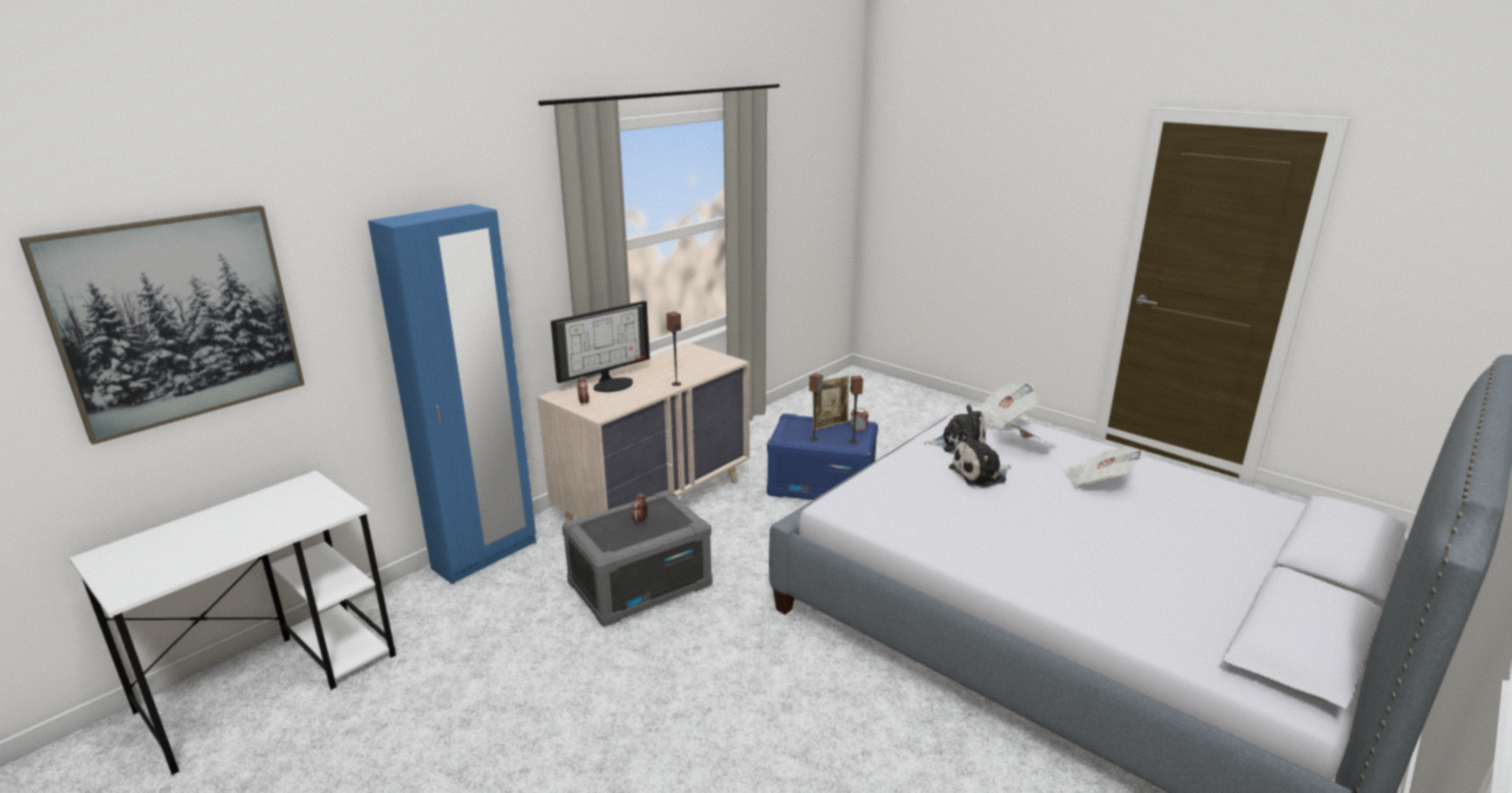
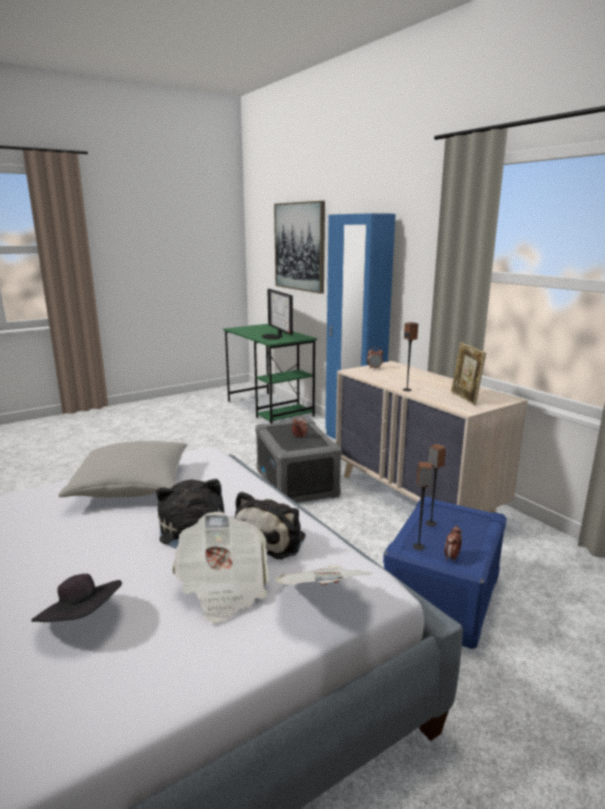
camera: 105 degrees right, 5 degrees down
white desk [69,471,396,775] -> green desk [223,324,317,424]
monitor [551,301,650,392] -> monitor moved to [262,289,293,340]
picture frame [813,376,849,430] -> picture frame moved to [451,342,486,405]
newspaper [1064,446,1145,486] -> black hat [31,574,122,622]
none -> grey pillow [58,441,188,498]

